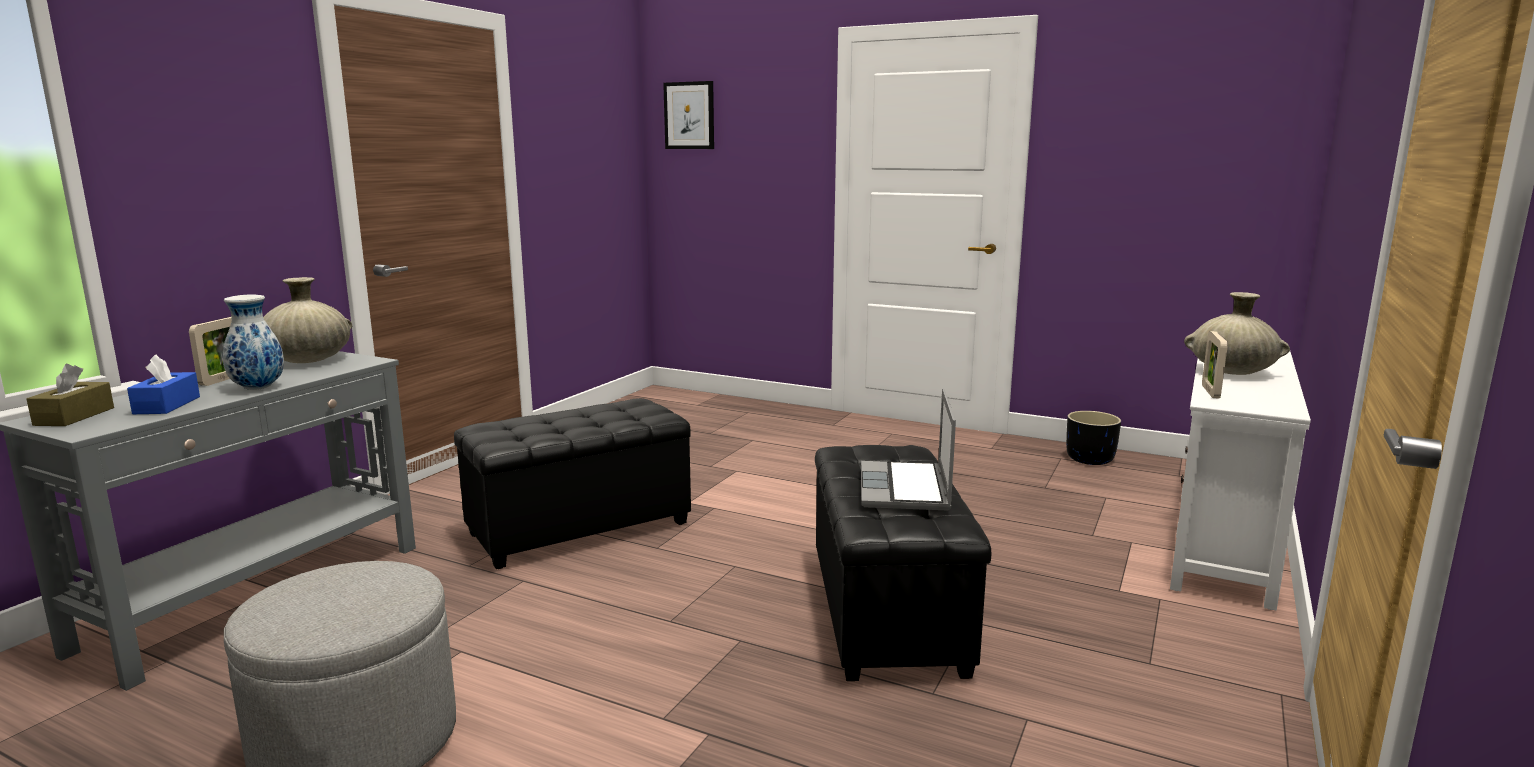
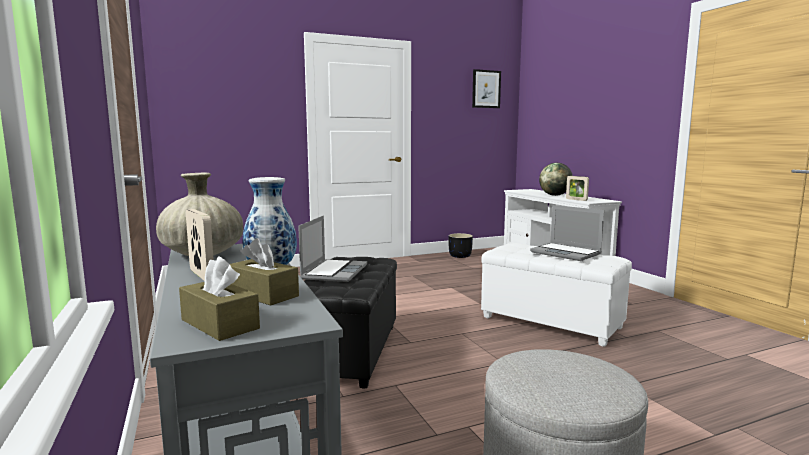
camera: 50 degrees left, 5 degrees down
blue tissue box [127,355,200,414] -> brown tissue box [230,238,299,305]
picture [663,81,714,149] -> picture moved to [472,69,501,108]
black ottoman [815,445,991,681] -> white ottoman [481,243,632,347]
beige vase [1184,292,1290,375] -> globe [539,163,573,196]
none -> laptop [298,215,367,282]

